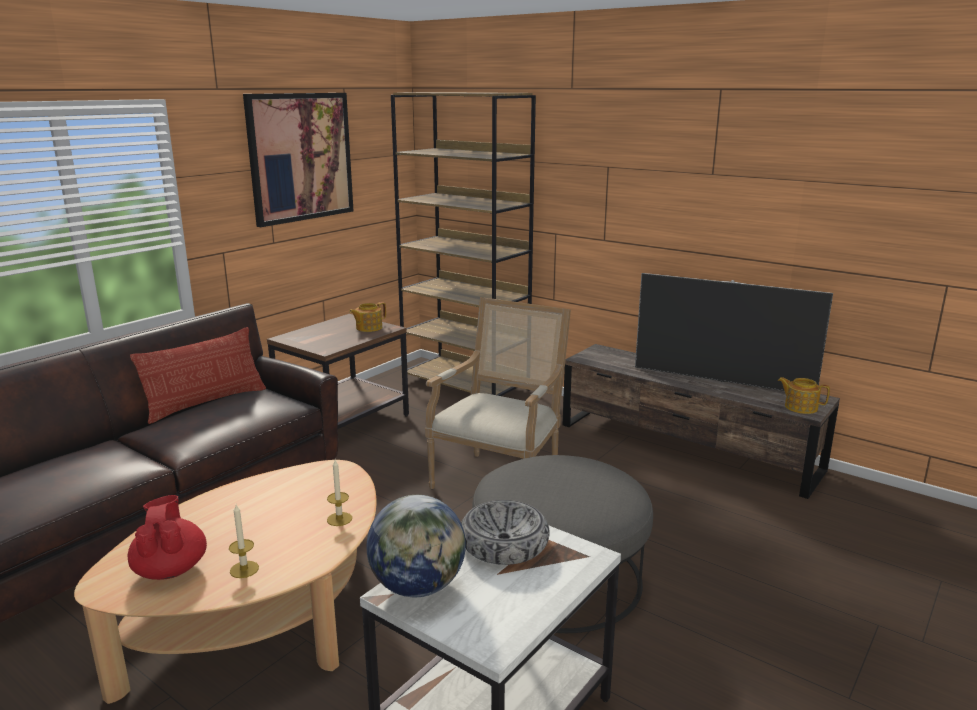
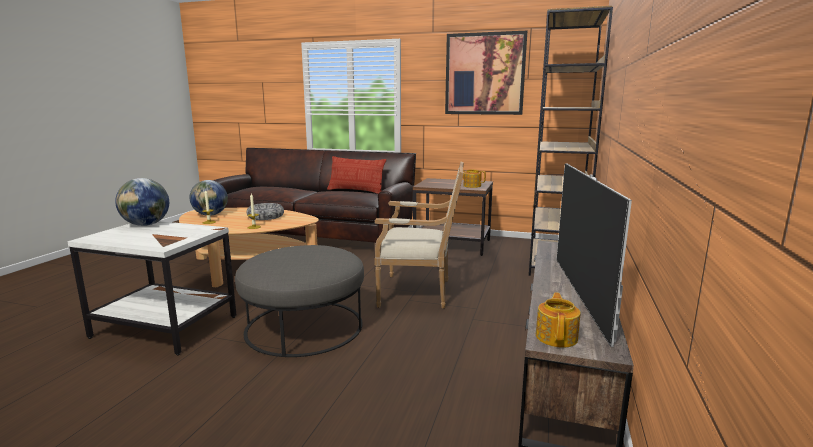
camera: 70 degrees right, 5 degrees down
red teapot [128,495,207,580] -> globe [190,180,228,216]
bowl [461,500,550,565] -> bowl moved to [247,203,284,220]

